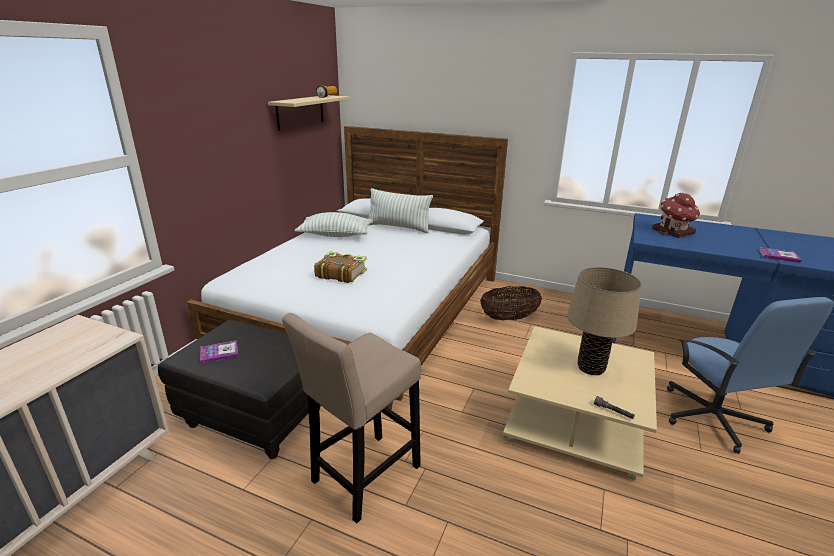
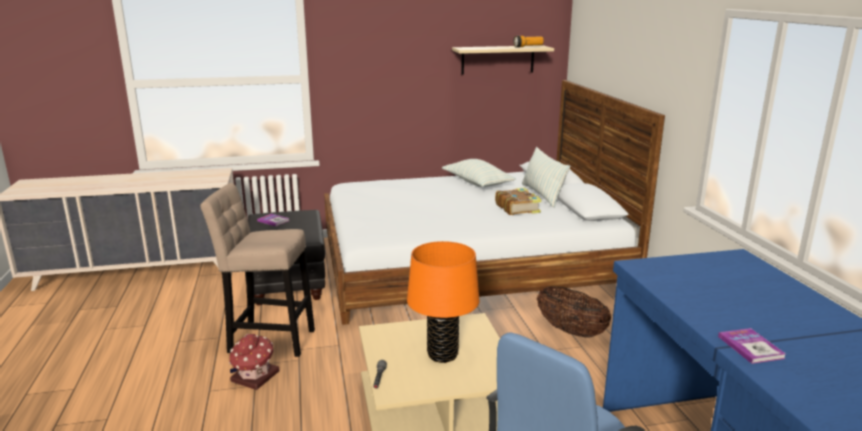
camera: 55 degrees right, 5 degrees down
book [314,251,367,283] -> book moved to [495,188,541,215]
beige table lamp [567,267,642,375] -> orange table lamp [407,241,480,363]
toy house [652,193,700,238] -> toy house moved to [229,334,279,390]

